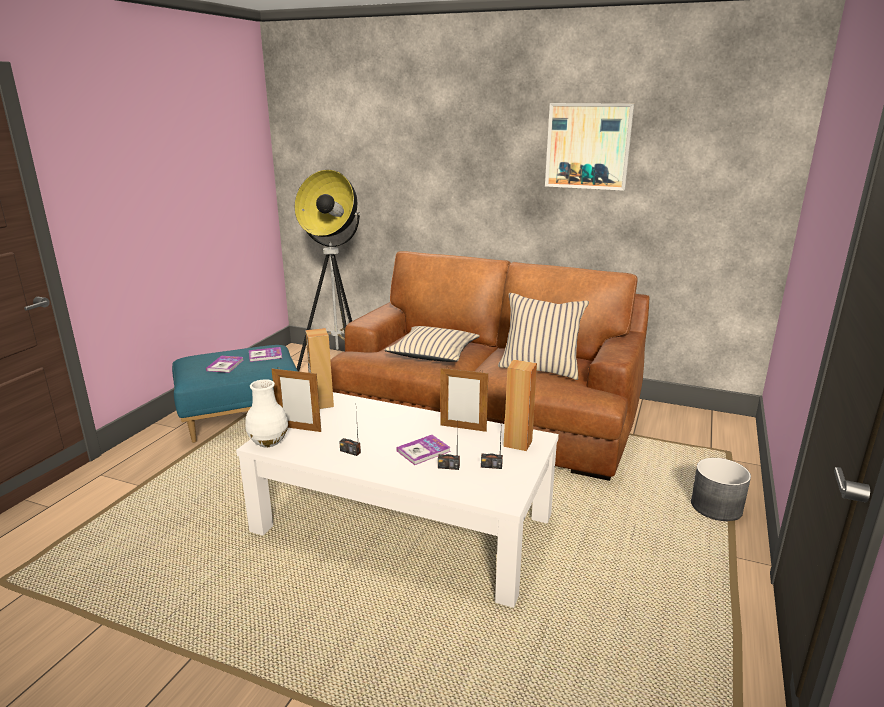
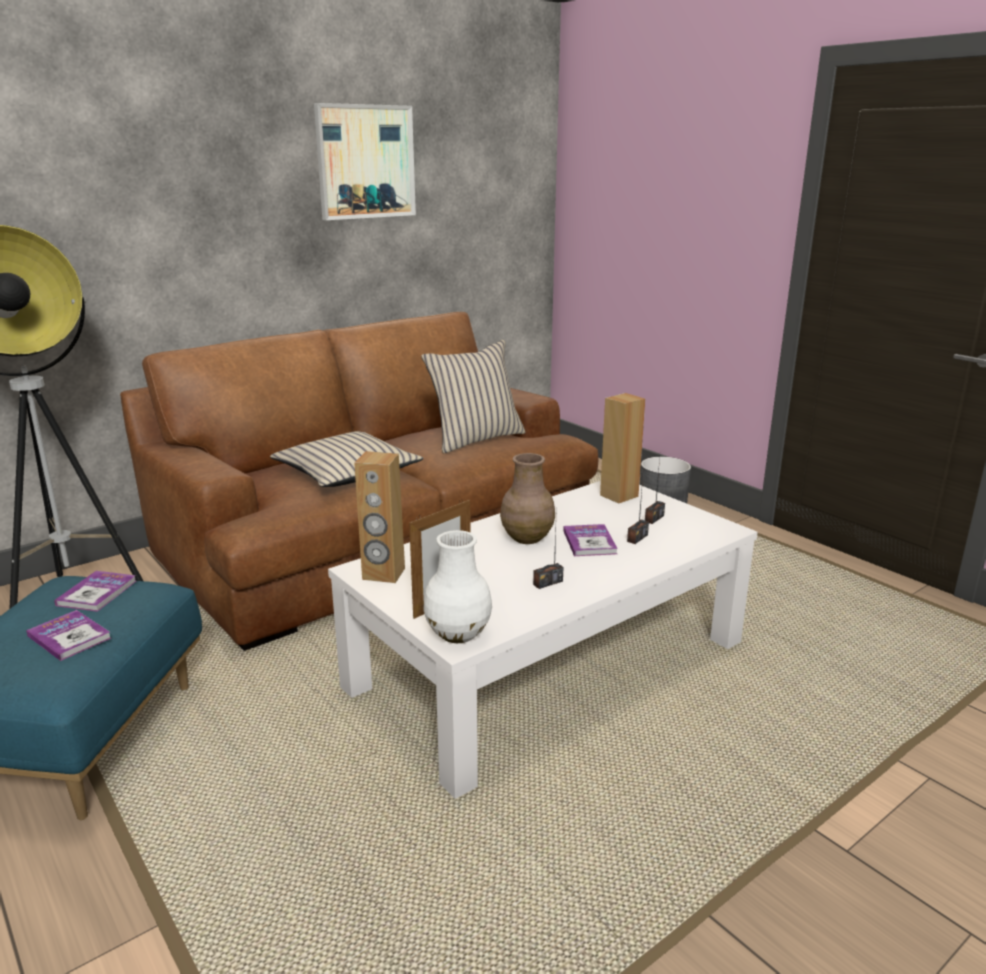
camera: 60 degrees left, 0 degrees up
picture frame [440,366,488,432] -> none
none -> brown vase [500,453,555,544]

